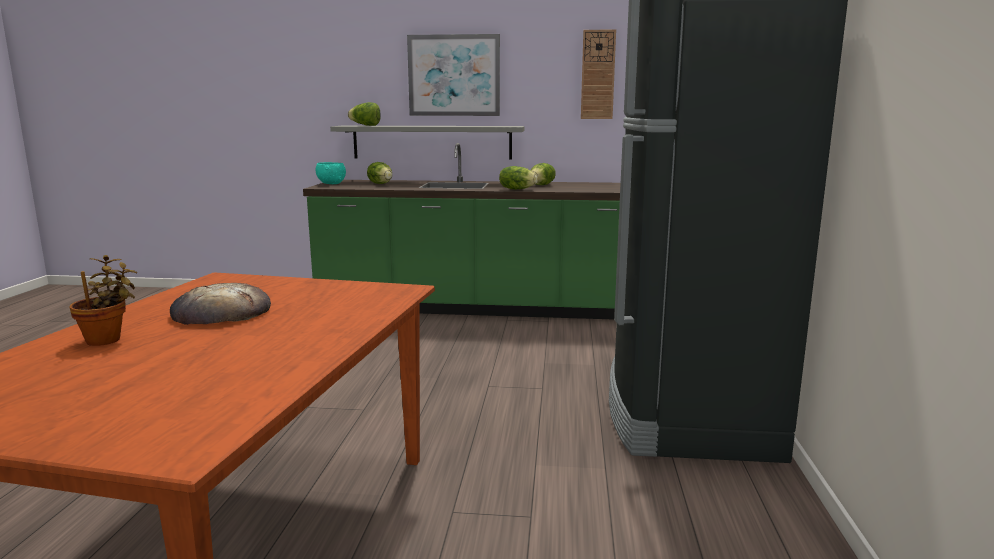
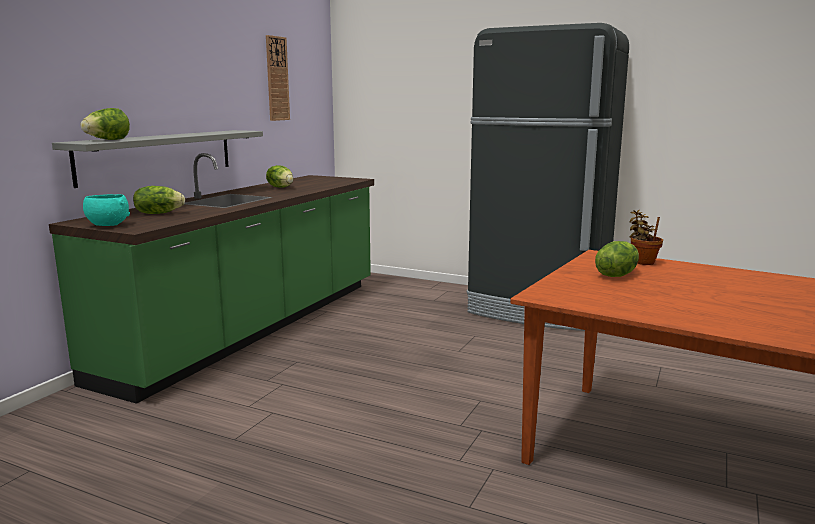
camera: 70 degrees left, 0 degrees up
potted plant [69,255,137,346] -> potted plant moved to [629,210,663,265]
bread [170,283,271,325] -> none
picture [407,34,500,116] -> none
lettuce [499,166,538,189] -> lettuce moved to [595,241,639,277]

